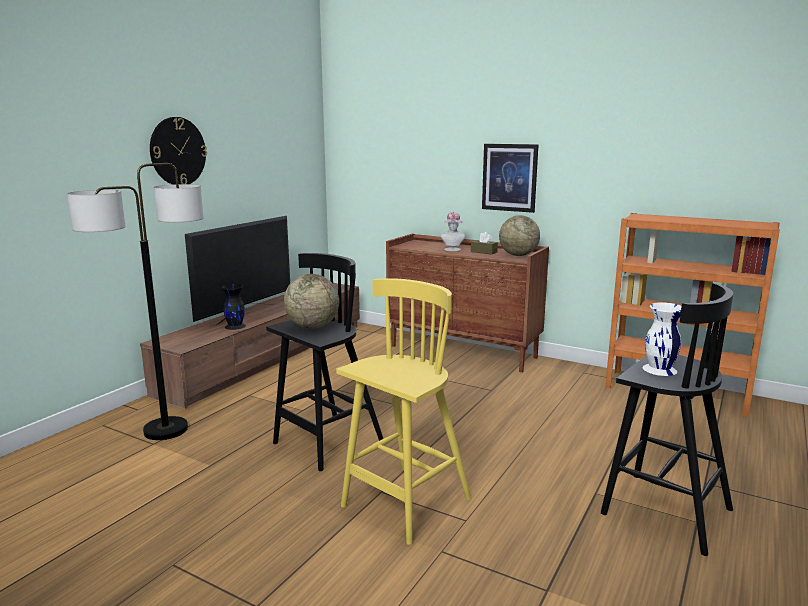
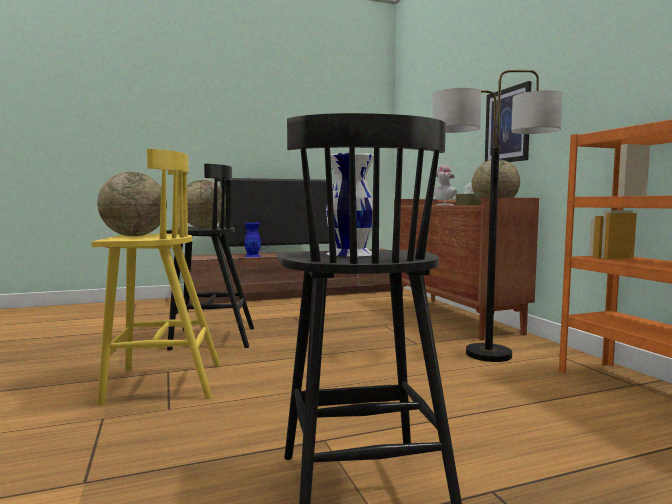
camera: 40 degrees right, 10 degrees down
floor lamp [67,163,204,440] -> floor lamp moved to [432,70,563,362]
wall clock [150,117,207,185] -> none
black vase [222,284,246,330] -> blue vase [244,223,261,257]
none -> globe [97,172,167,236]

